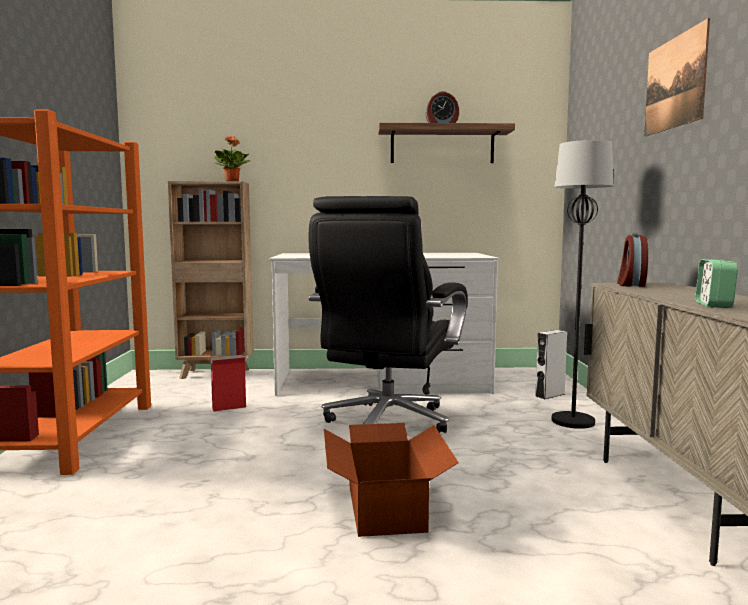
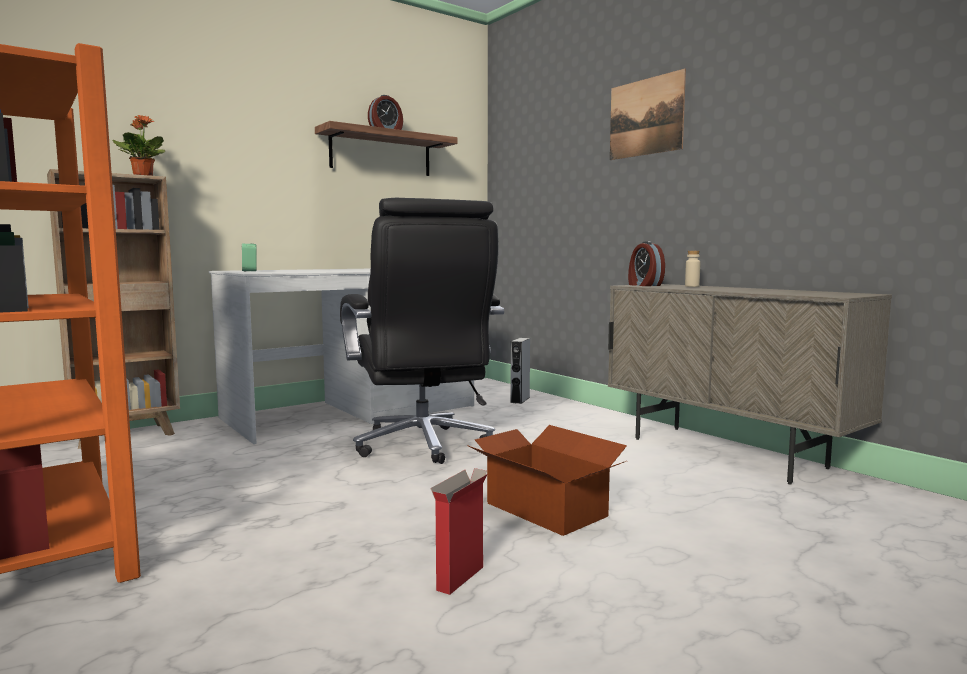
camera: 35 degrees left, 0 degrees up
cardboard box [208,355,249,411] -> cardboard box moved to [430,468,487,595]
black floor lamp [552,140,614,429] -> none
alarm clock [695,259,738,308] -> alarm clock moved to [242,243,257,271]
none -> beige bottle [685,250,701,287]

